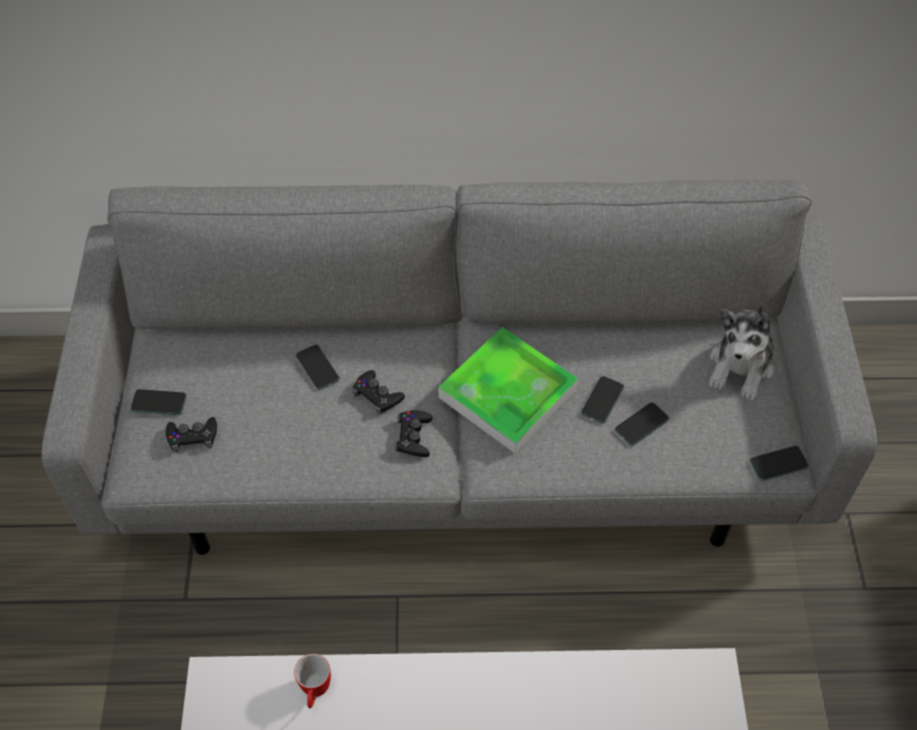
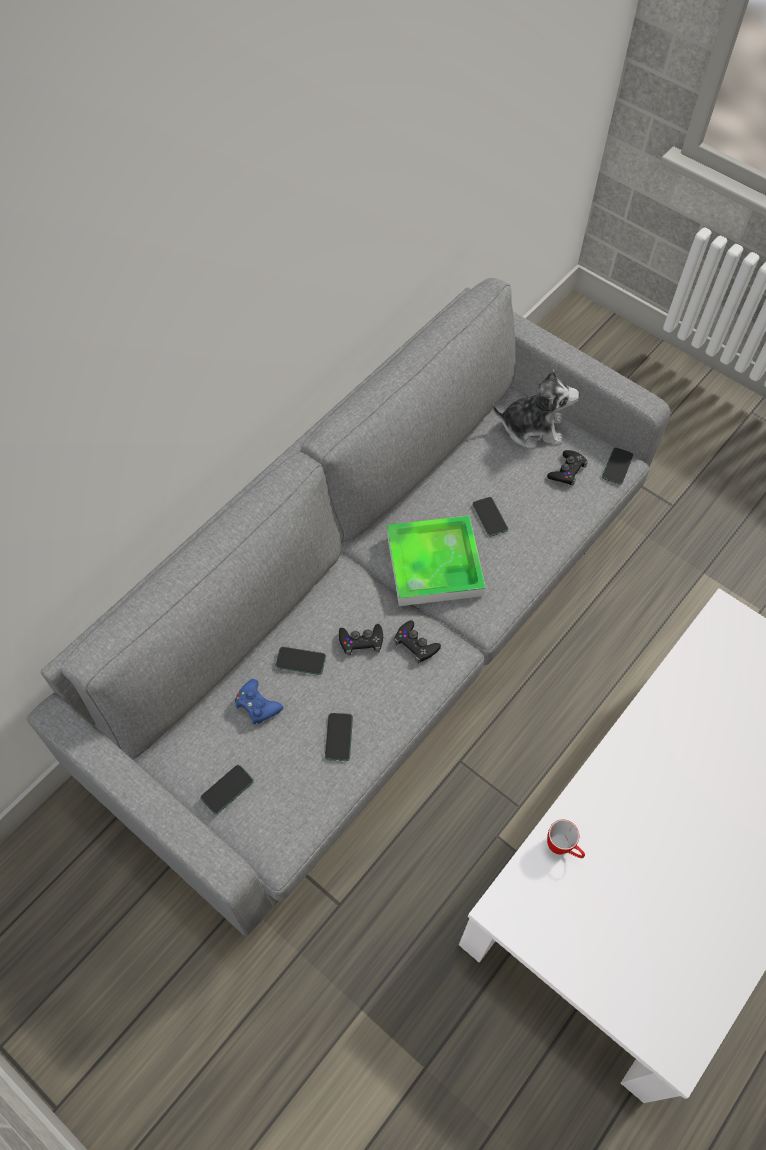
camera: 50 degrees left, 5 degrees up
black game controller [166,417,217,453] -> black game controller moved to [547,450,588,485]
phone [615,402,669,446] -> phone moved to [325,713,353,761]
plush toy [709,303,774,401] -> plush toy turned 60 degrees counterclockwise [492,369,579,449]
none -> blue game controller [235,679,283,725]

